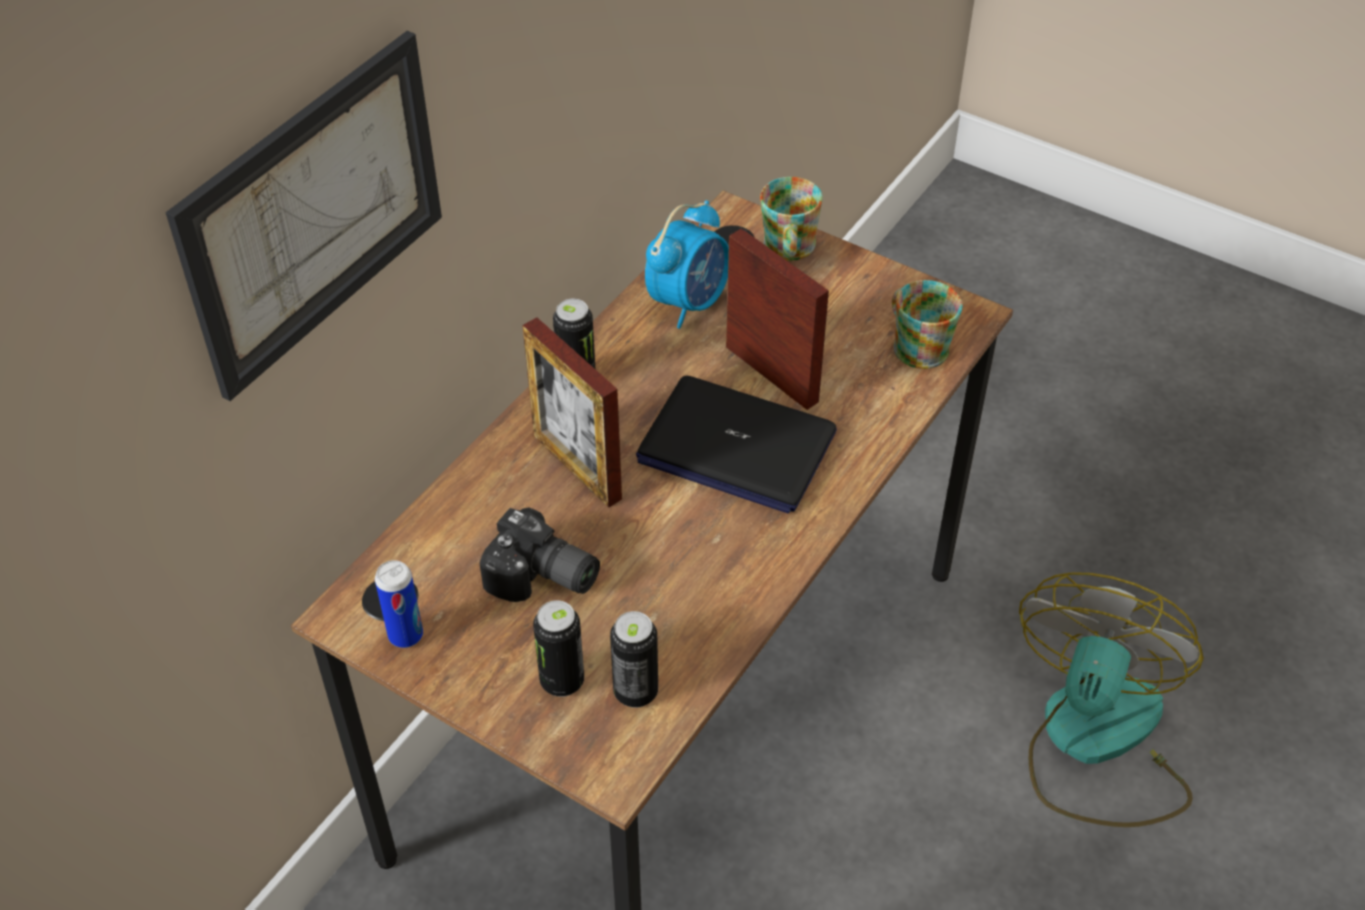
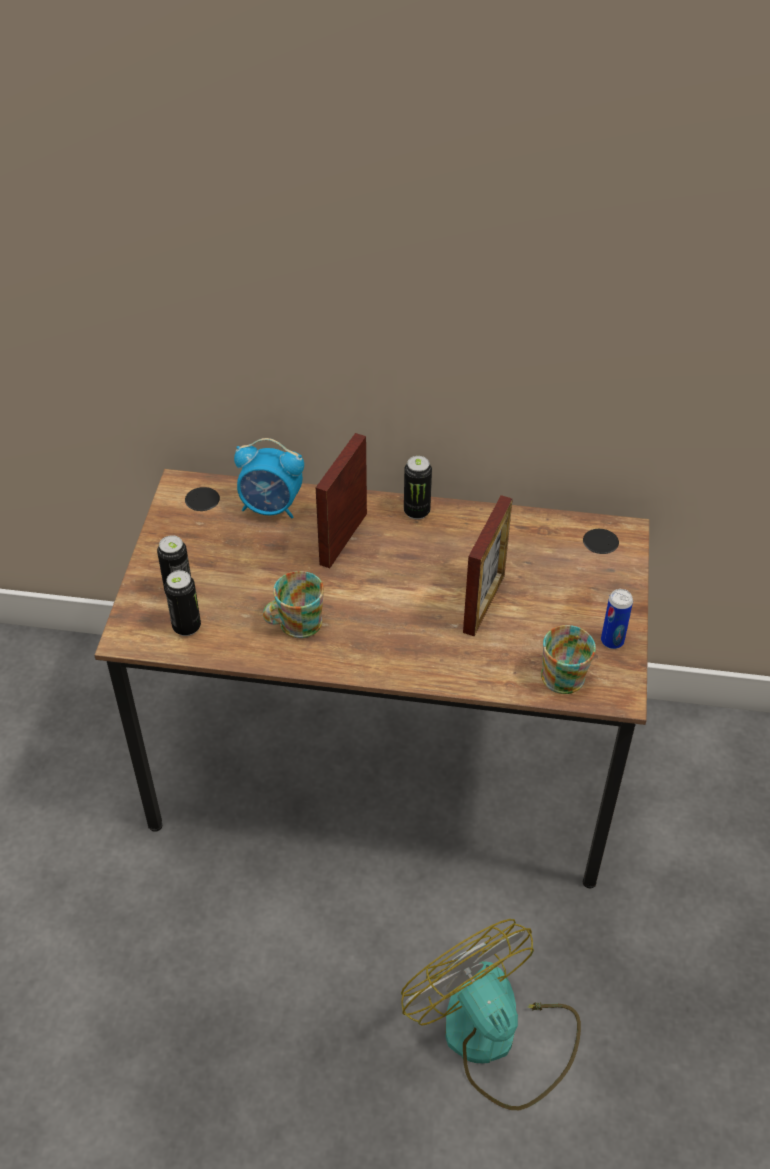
camera: 65 degrees right, 0 degrees up
picture [166,31,442,401] -> none
can [375,560,423,648] -> can moved to [601,589,633,649]
camera [480,507,600,602] -> none
laptop [636,375,837,514] -> none
alarm clock [645,200,729,329] -> alarm clock moved to [234,438,304,518]
mug [760,177,823,261] -> mug moved to [263,571,324,638]
fan [1019,572,1204,827] -> fan turned 120 degrees counterclockwise [401,919,581,1110]

